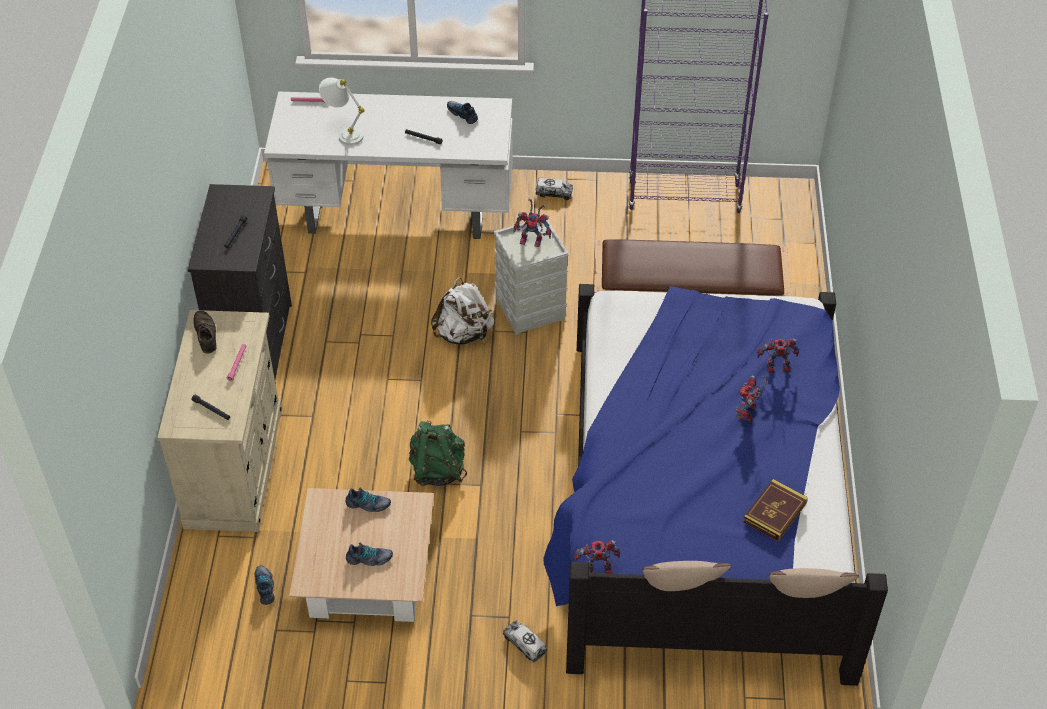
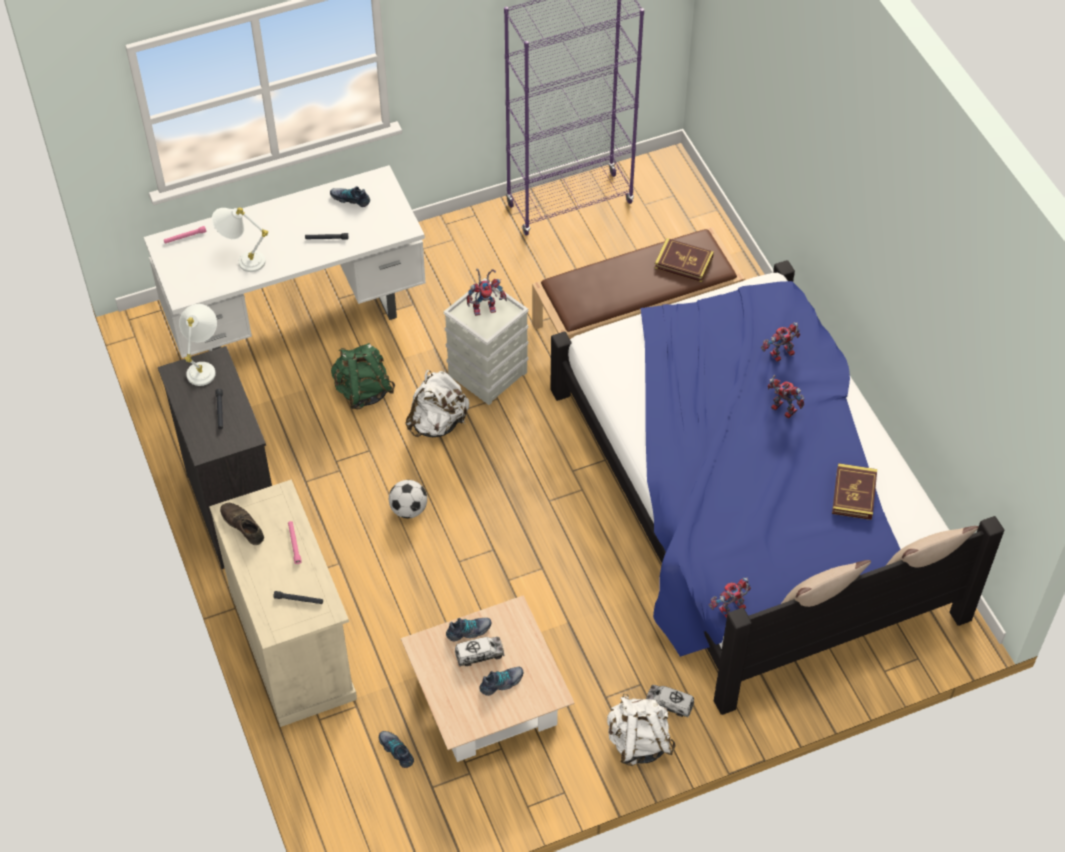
camera: 25 degrees left, 5 degrees up
green backpack [409,420,467,486] -> green backpack moved to [331,343,395,409]
toy truck [535,178,573,200] -> toy truck moved to [455,637,504,666]
toy robot [735,375,767,421] -> toy robot turned 135 degrees clockwise [768,375,804,419]
none -> white table lamp [179,304,217,386]
none -> football [389,480,427,518]
none -> white backpack [607,694,676,766]
none -> book [655,238,714,282]

